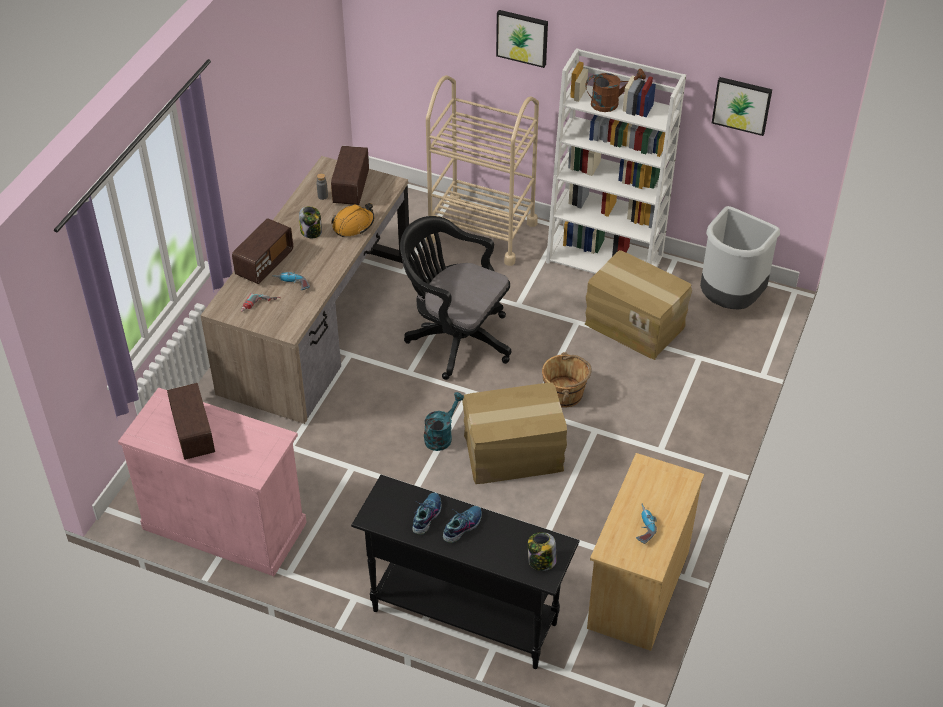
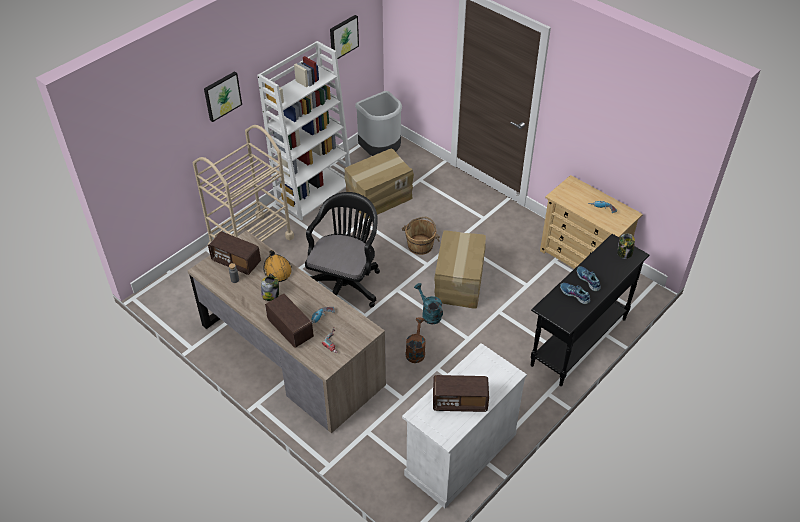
camera: 70 degrees left, 0 degrees up
pink cabinet [118,387,307,576] -> white cabinet [402,343,527,508]
black office chair [400,216,511,380] -> black office chair turned 150 degrees clockwise [305,192,380,308]
brown watering can [585,68,646,112] -> brown watering can moved to [406,317,426,363]

